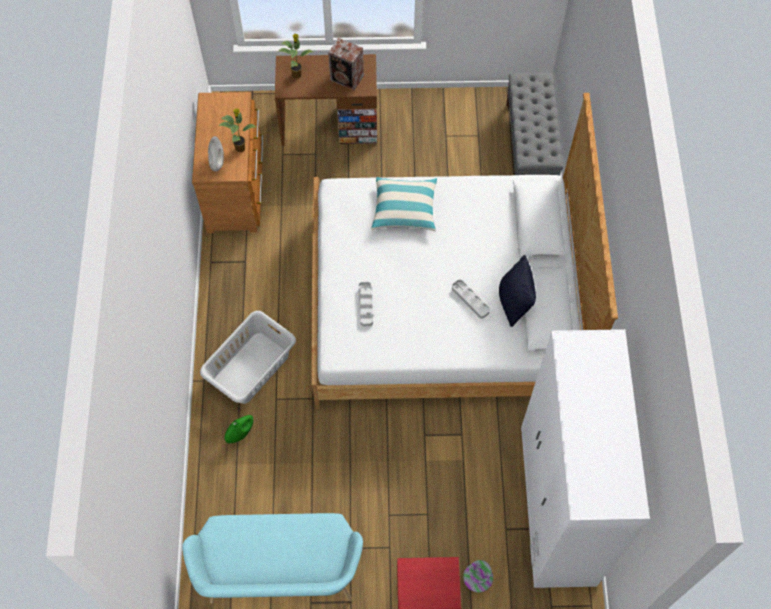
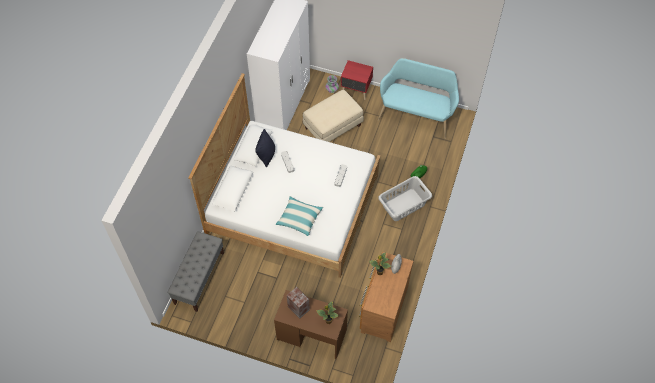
camera: 160 degrees left, 5 degrees down
none -> beige ottoman [303,89,364,142]

